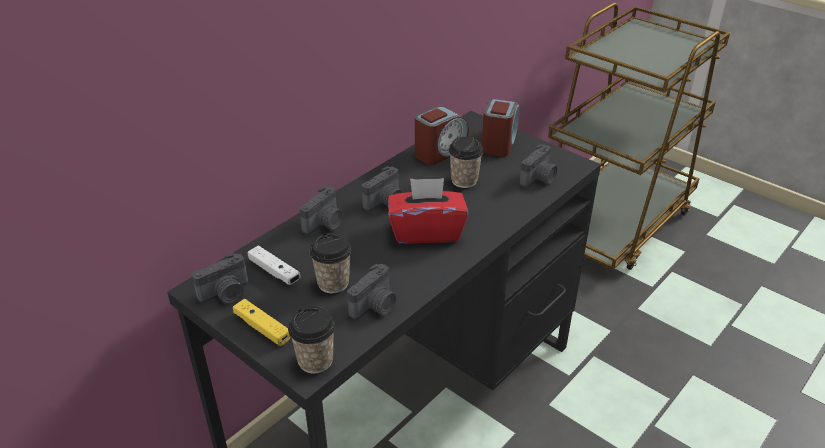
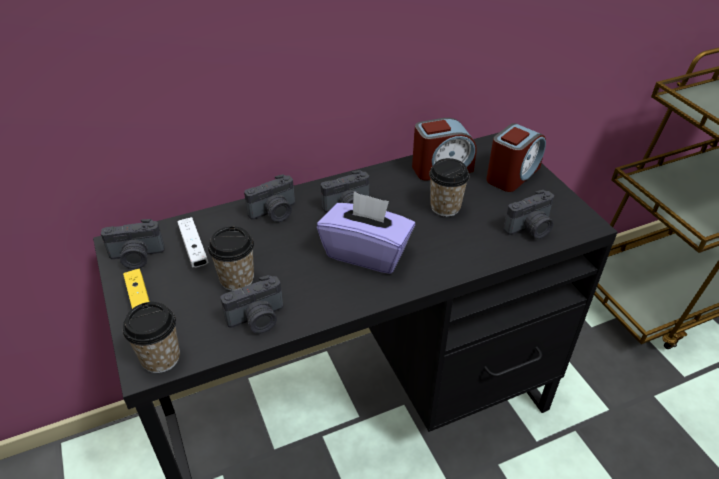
camera: 25 degrees right, 5 degrees up
red tissue box [388,178,469,244] -> purple tissue box [317,191,415,274]

